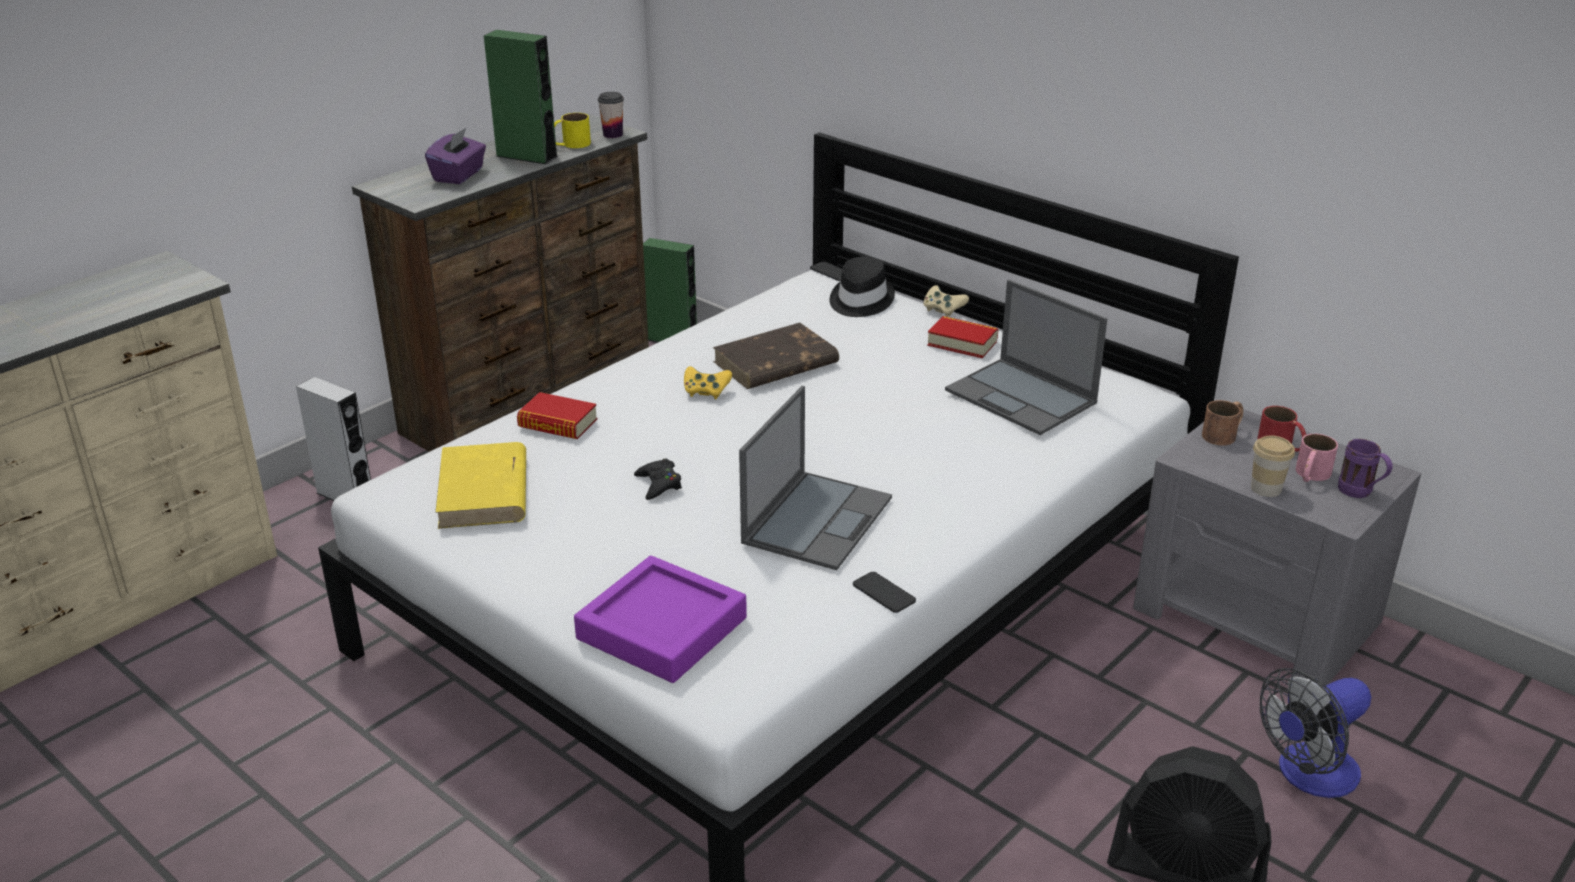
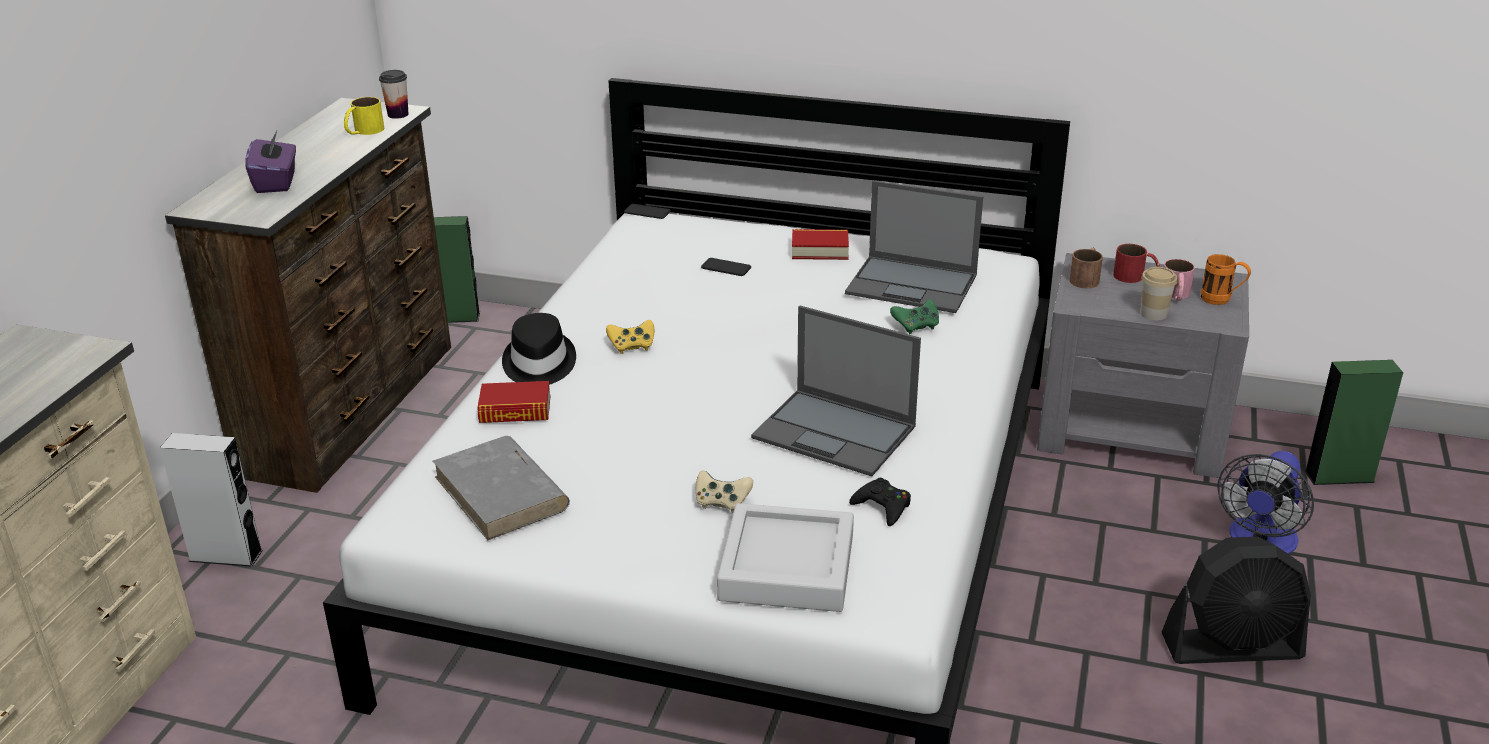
camera: 25 degrees left, 0 degrees up
yellow book [435,442,526,529] -> grey book [433,436,570,540]
green speaker [484,30,558,164] -> green speaker moved to [1304,360,1403,485]
purple tray [574,555,747,683] -> grey tray [717,503,854,612]
black game controller [634,458,682,500] -> black game controller moved to [849,478,911,526]
brown book [713,323,839,389] -> none
laptop [739,386,892,570] -> laptop turned 120 degrees clockwise [751,306,921,476]
black hat [830,257,895,317] -> black hat moved to [502,313,576,385]
phone [853,572,916,613] -> phone moved to [701,258,751,276]
beige game controller [923,285,969,317] -> beige game controller moved to [696,470,753,513]
purple mug [1338,439,1392,498] -> orange mug [1201,254,1251,305]
none -> green game controller [890,299,939,334]

